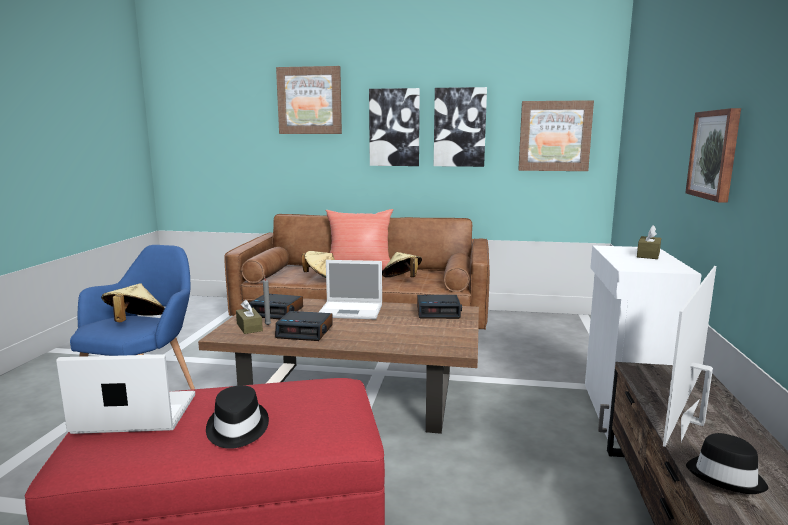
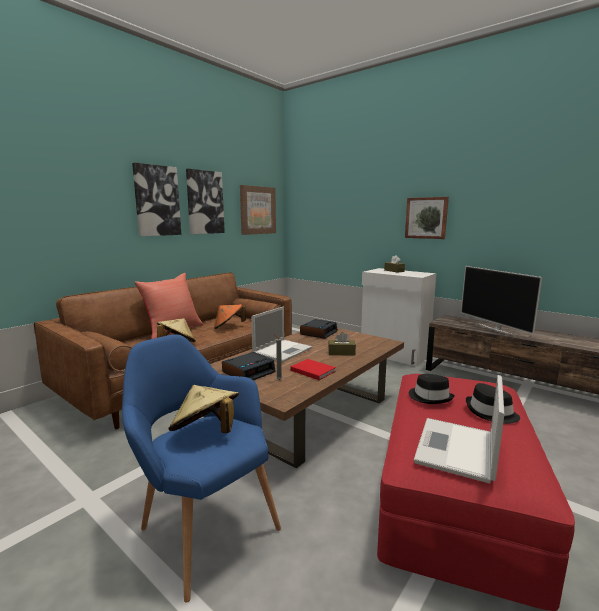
camera: 60 degrees left, 0 degrees up
brown tissue box [236,300,263,334] -> brown tissue box moved to [328,332,356,356]
alarm clock [275,311,333,341] -> red book [290,359,336,380]
picture [276,66,342,134] -> none
beige hat [382,252,422,277] -> orange hat [214,304,246,329]
black hat [686,433,768,494] -> black hat moved to [409,374,455,404]

